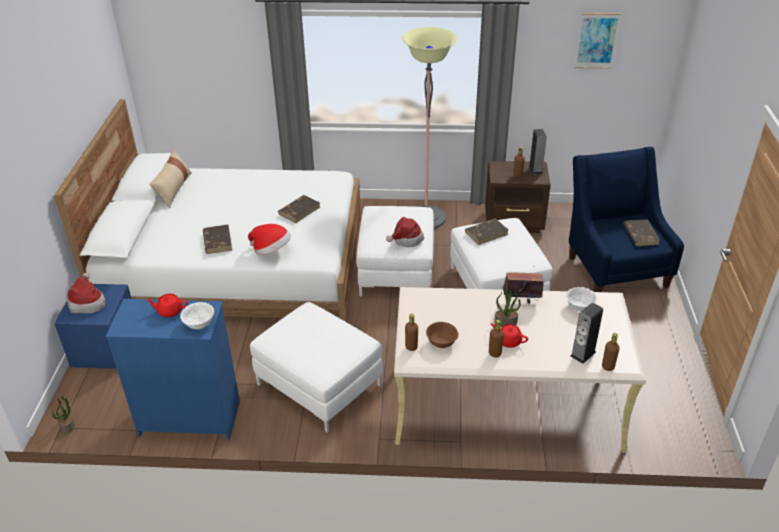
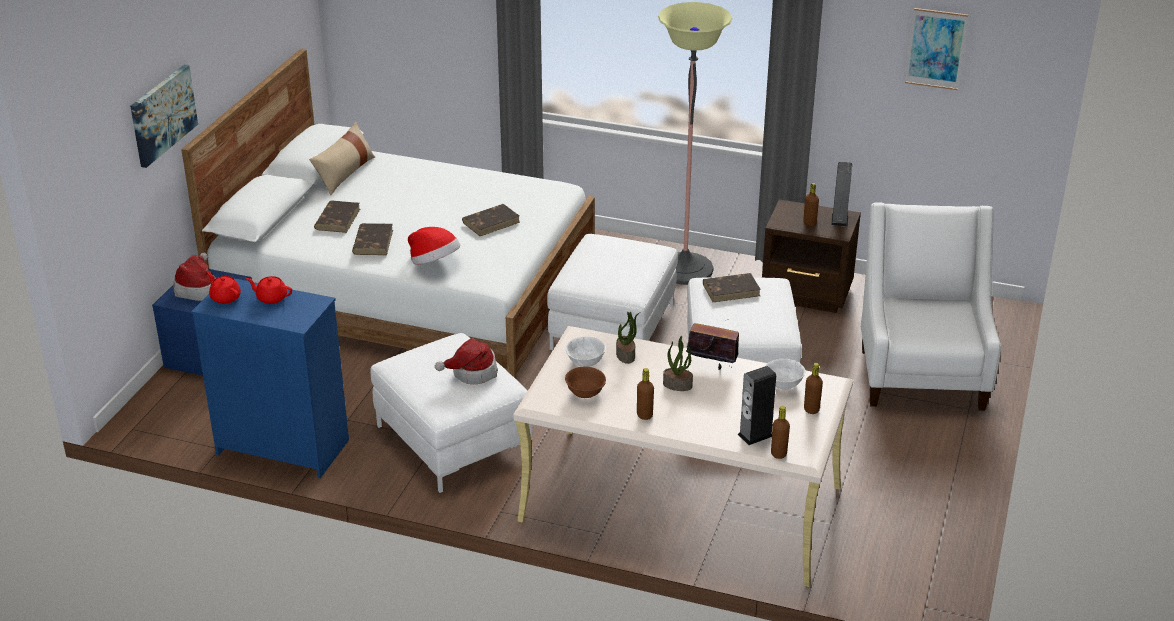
camera: 15 degrees right, 5 degrees down
potted plant [52,396,74,433] -> potted plant moved to [616,312,640,364]
white bowl [180,302,214,329] -> white bowl moved to [565,336,606,367]
hat [386,217,424,247] -> hat moved to [435,338,498,384]
brown bottle [405,313,418,351] -> brown bottle moved to [804,363,823,414]
red teapot [490,323,528,348] -> red teapot moved to [208,272,241,304]
blue armchair [569,147,684,292] -> white armchair [861,202,1001,411]
brown book [623,219,660,246] -> brown book moved to [314,200,360,233]
none -> picture [130,65,198,168]

